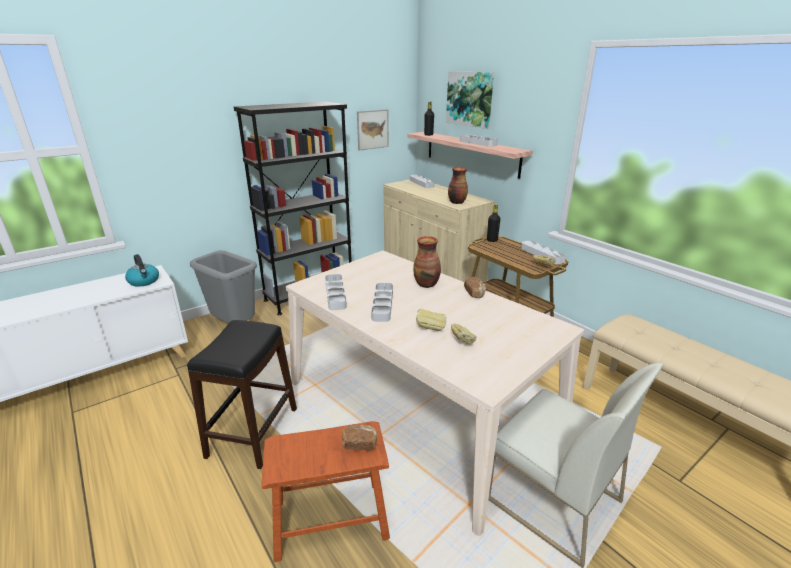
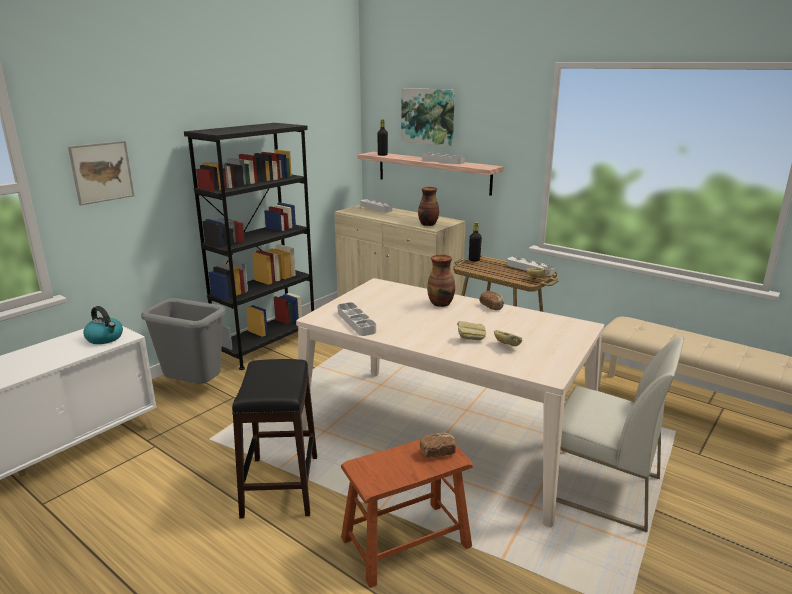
camera: 15 degrees left, 5 degrees down
picture [357,109,389,151] -> picture moved to [68,141,134,206]
grey tray [371,283,393,322] -> none

